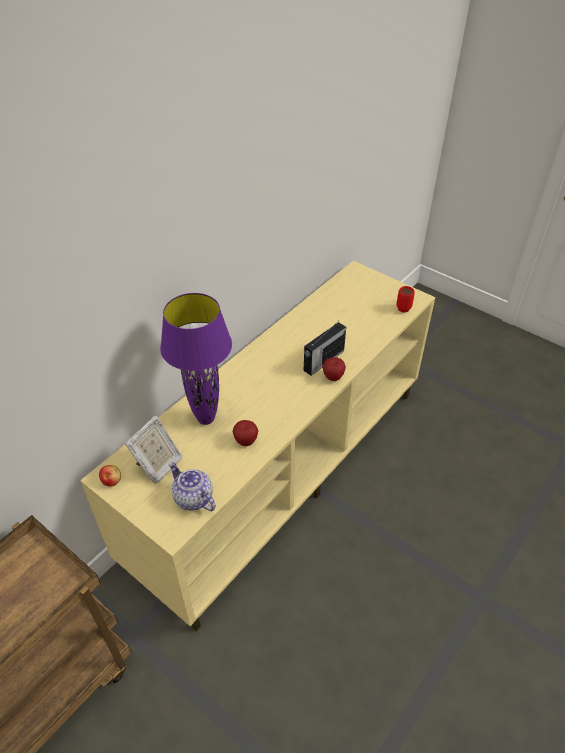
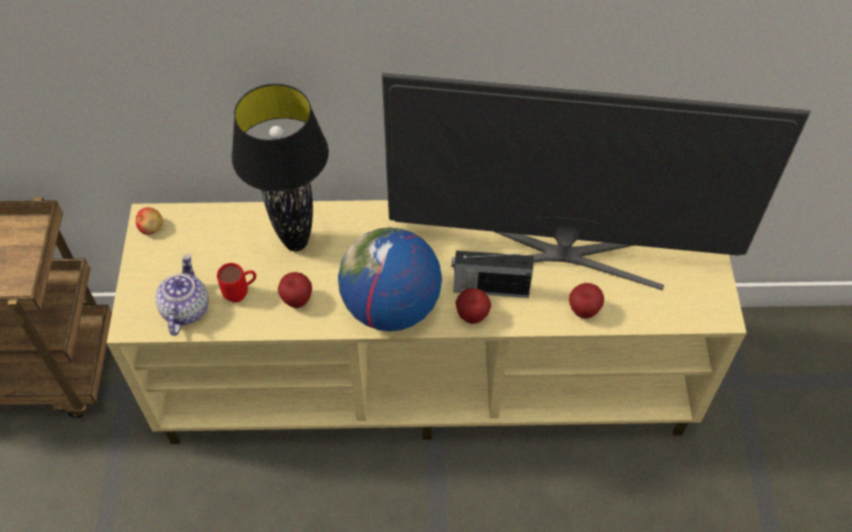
camera: 50 degrees right, 10 degrees up
picture frame [125,415,183,484] -> none
purple table lamp [160,293,232,425] -> black table lamp [231,84,329,251]
red mug [397,286,415,313] -> red mug moved to [217,263,256,303]
none -> globe [338,227,442,331]
none -> television [382,72,811,290]
none -> apple [569,283,604,319]

